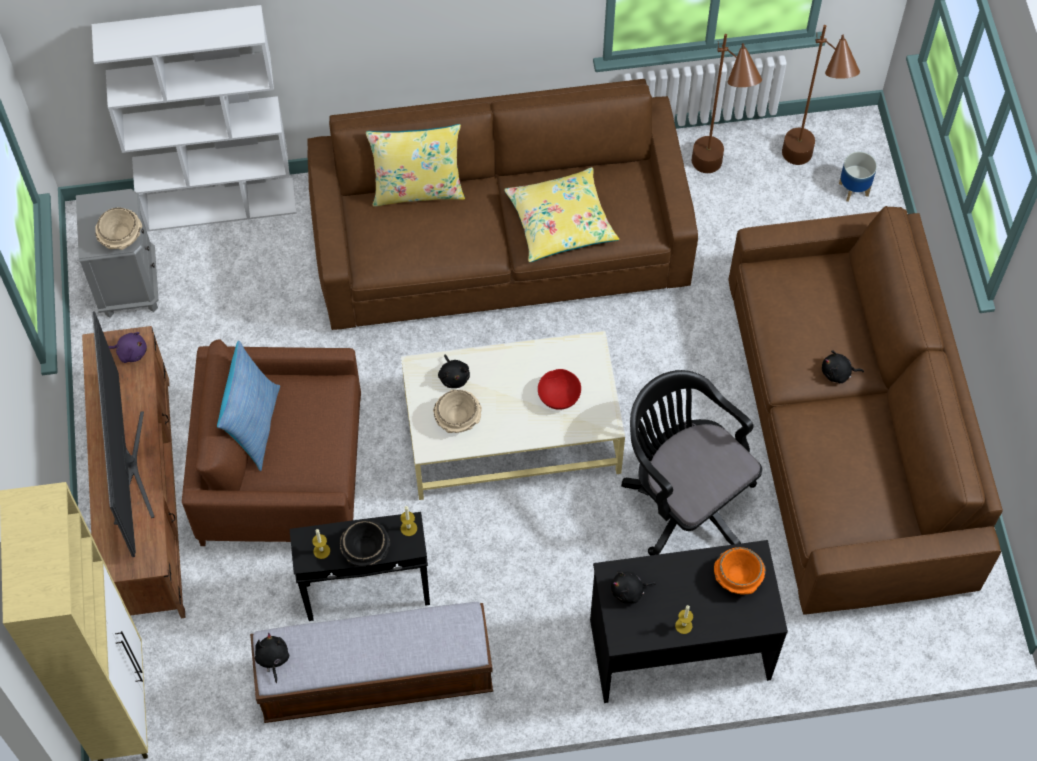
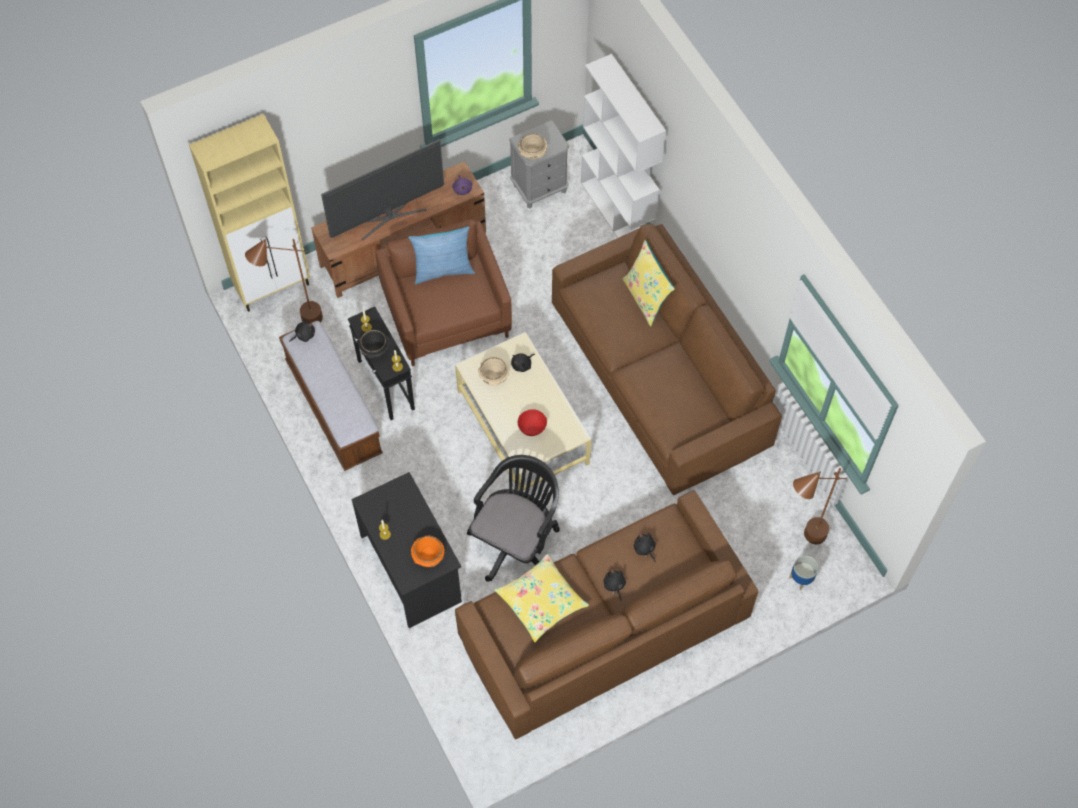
camera: 70 degrees right, 0 degrees up
yellow pillow [504,167,619,262] -> yellow pillow moved to [494,554,589,642]
black plush toy [611,570,656,604] -> black plush toy moved to [634,533,656,562]
brown floor lamp [692,34,762,173] -> brown floor lamp moved to [245,239,323,323]

